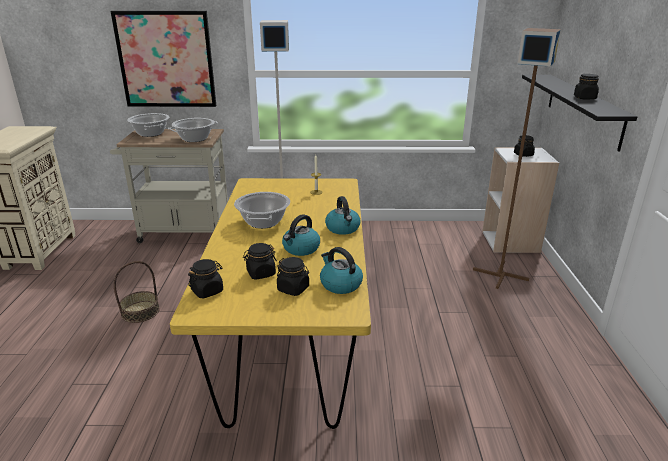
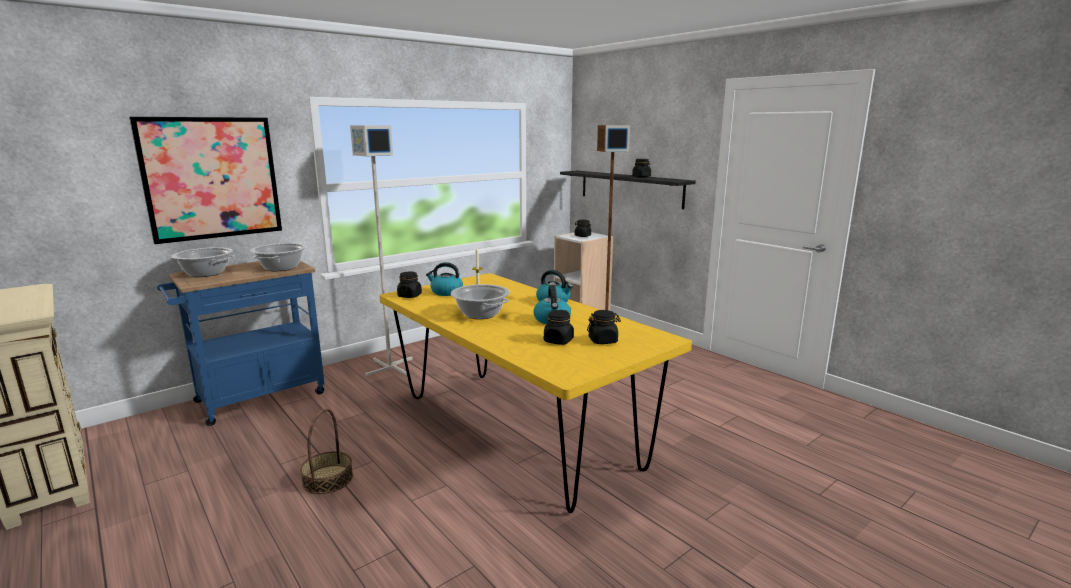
camera: 40 degrees left, 10 degrees down
beige cart [110,129,228,243] -> blue cart [157,261,325,426]
black jar [188,259,223,298] -> black jar moved to [397,272,422,298]
kettle [320,247,363,294] -> kettle moved to [426,262,463,296]

